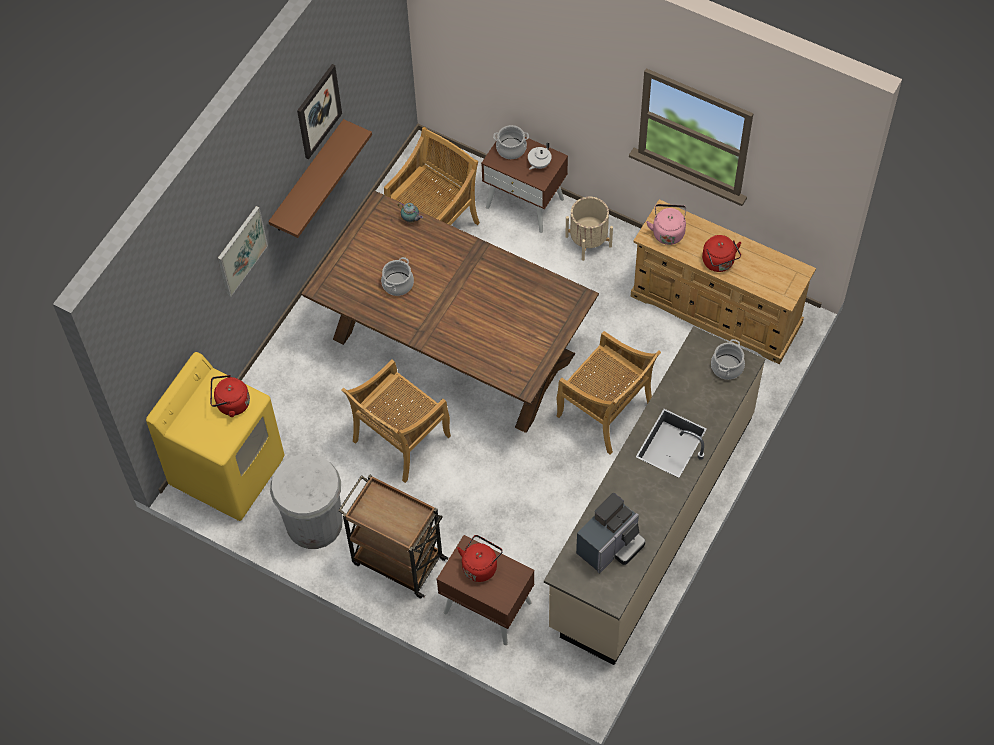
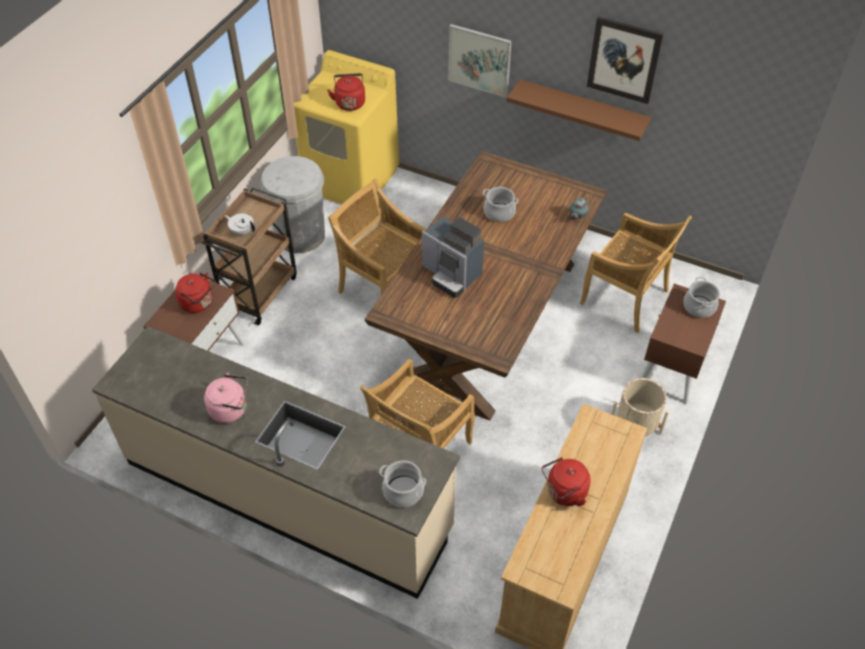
camera: 85 degrees right, 10 degrees down
white teapot [528,142,552,170] -> white teapot moved to [225,213,255,236]
coffee machine [576,493,645,573] -> coffee machine moved to [422,216,484,298]
pink kettle [646,204,686,245] -> pink kettle moved to [204,372,248,423]

